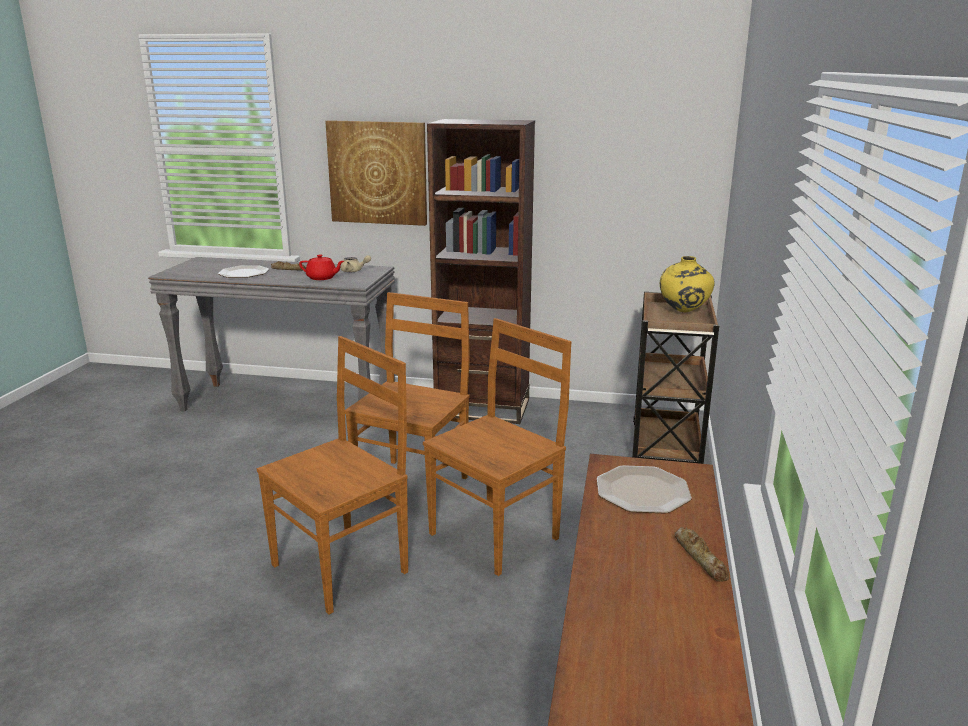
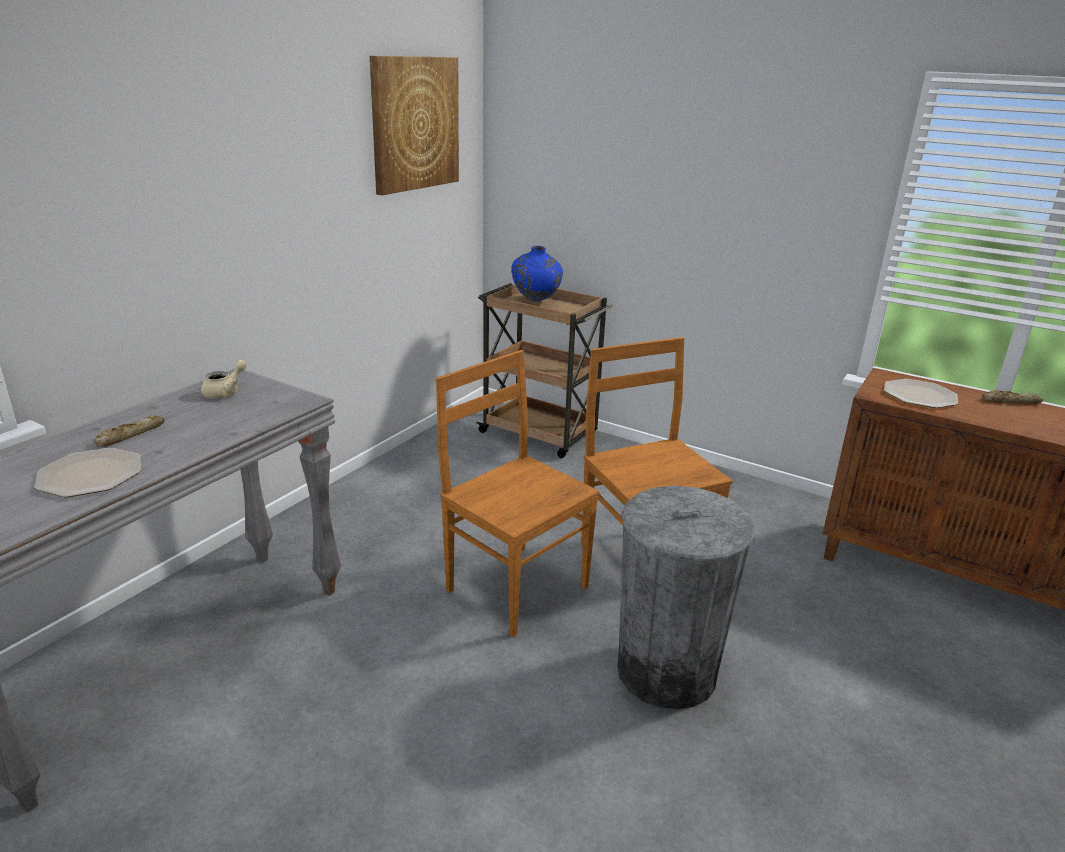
camera: 70 degrees left, 5 degrees up
brown chair [257,336,408,615] -> grey trash can [617,486,755,709]
red teapot [299,254,344,280] -> none
picture [325,120,427,226] -> picture moved to [370,56,459,195]
brown bookcase [427,119,535,424] -> none
yellow vase [660,256,715,312] -> blue vase [511,246,563,302]

